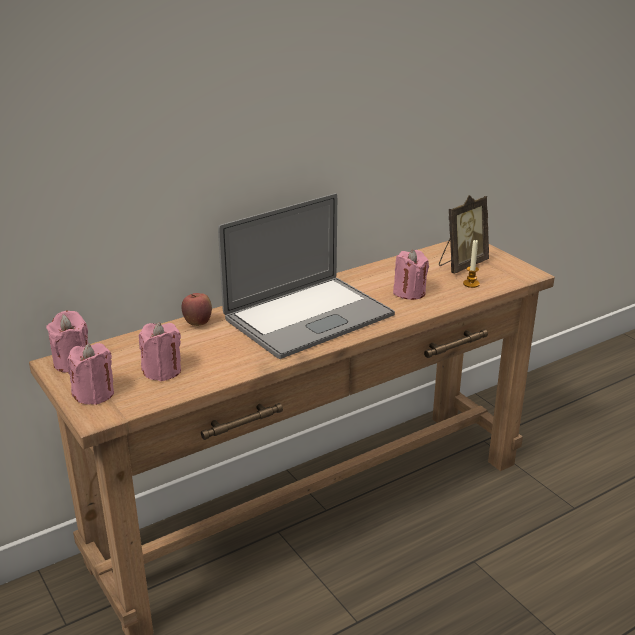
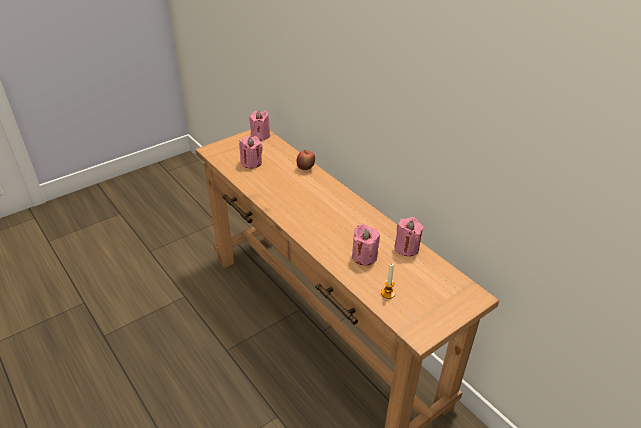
camera: 85 degrees right, 10 degrees up
pink candle [67,343,114,405] -> pink candle moved to [394,217,424,256]
laptop [218,193,395,359] -> none
picture frame [439,195,489,274] -> none

